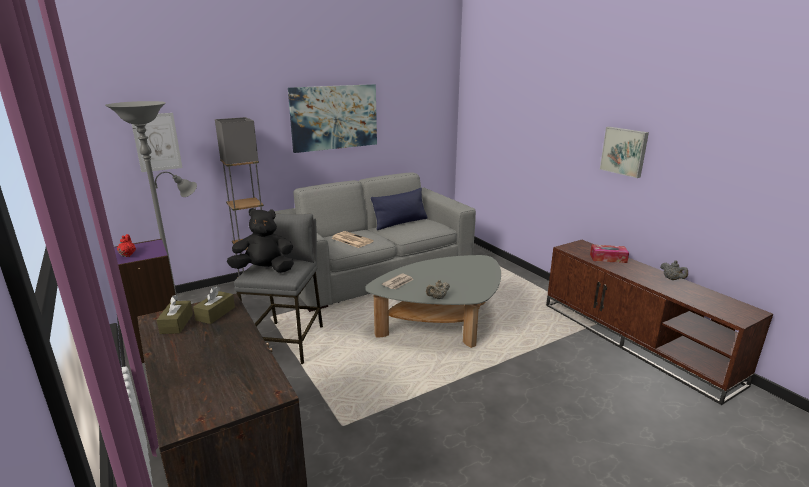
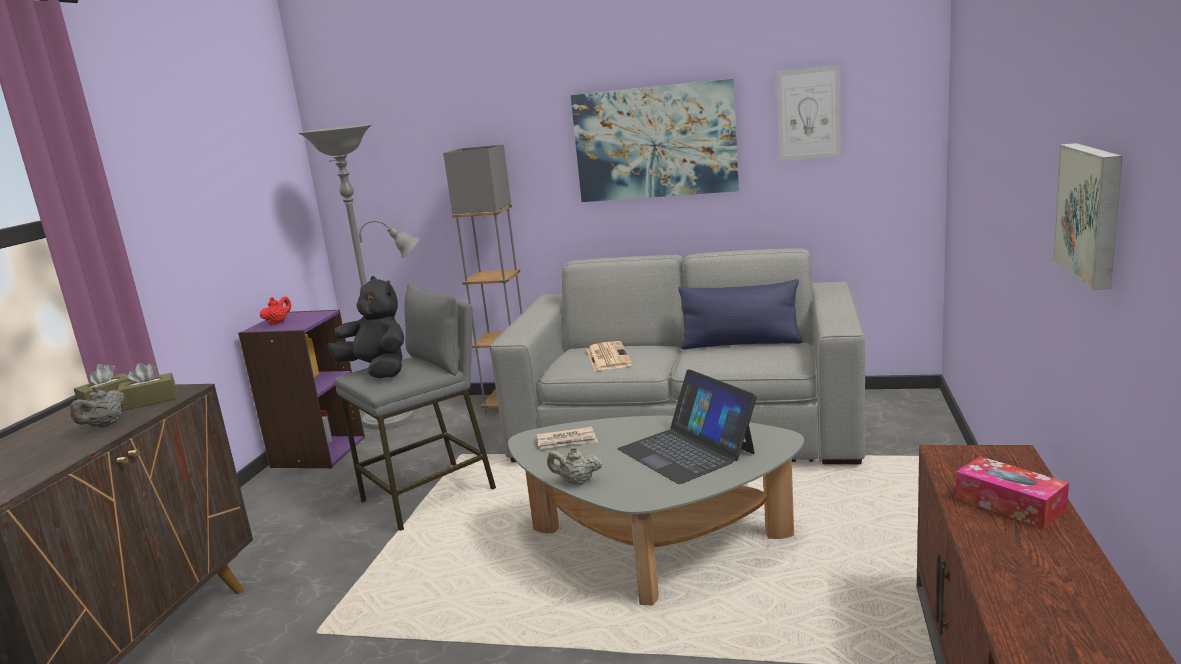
camera: 45 degrees right, 5 degrees down
picture [132,113,182,172] -> picture moved to [777,65,841,161]
grey teapot [660,261,688,280] -> grey teapot moved to [70,386,125,427]
none -> laptop [618,369,757,484]

